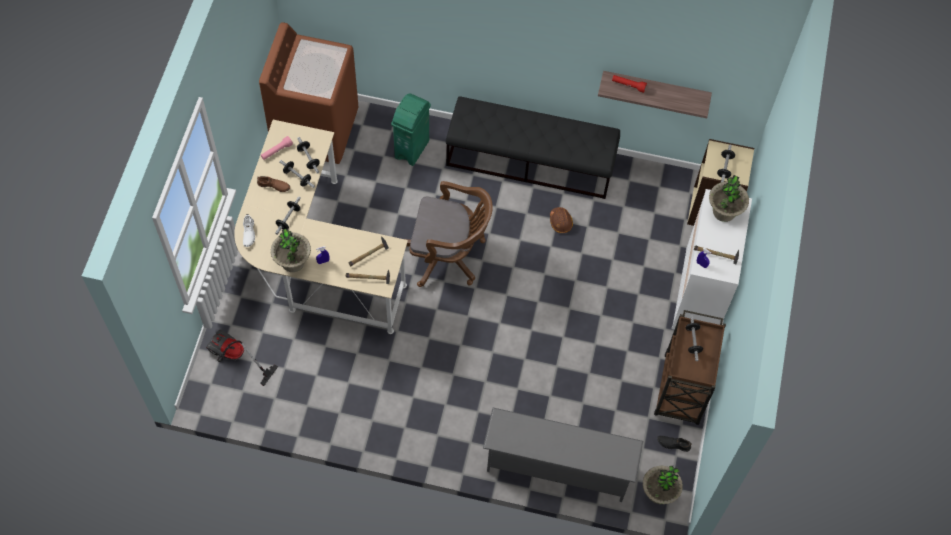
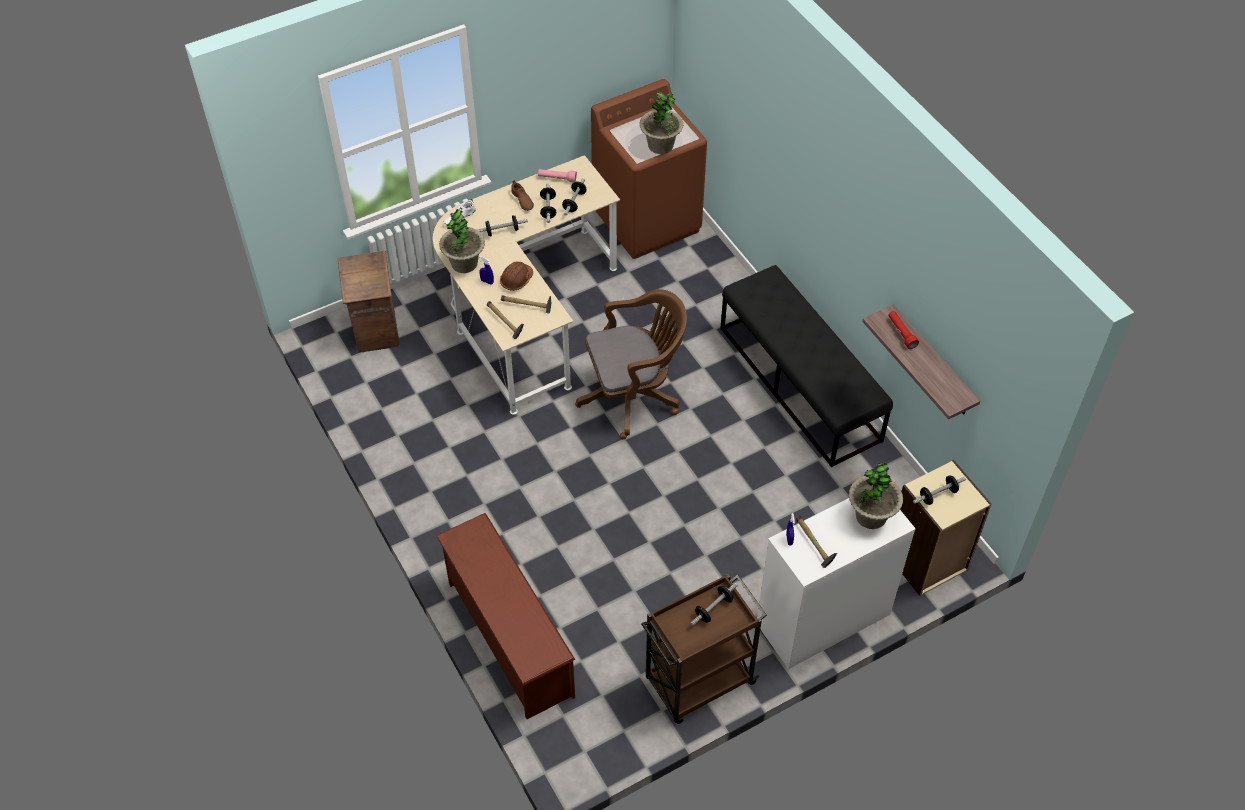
camera: 50 degrees right, 10 degrees down
vacuum cleaner [206,330,278,386] -> crate [338,250,400,353]
green trash can [391,94,431,166] -> none
brown office chair [405,181,493,287] -> brown office chair turned 75 degrees counterclockwise [575,289,687,439]
grey shoe rack [483,408,643,502] -> brown shoe rack [436,513,575,719]
brown hard hat [550,207,573,233] -> brown hard hat moved to [500,261,533,291]
potted plant [642,466,683,504] -> potted plant moved to [639,91,683,154]
black shoe [657,436,691,452] -> none

